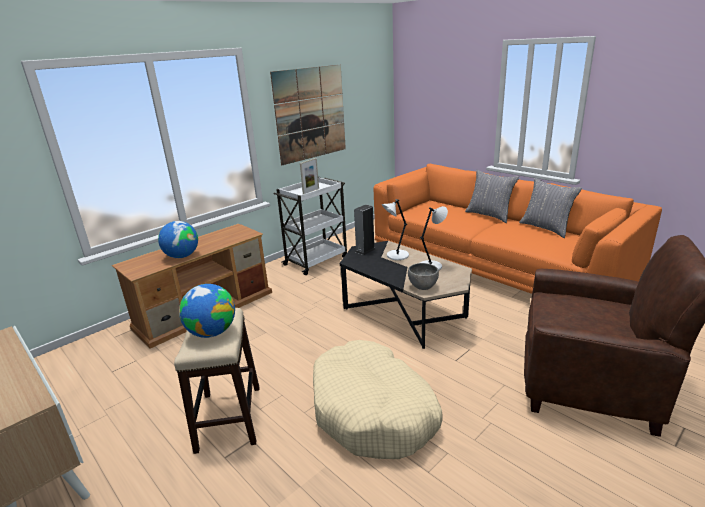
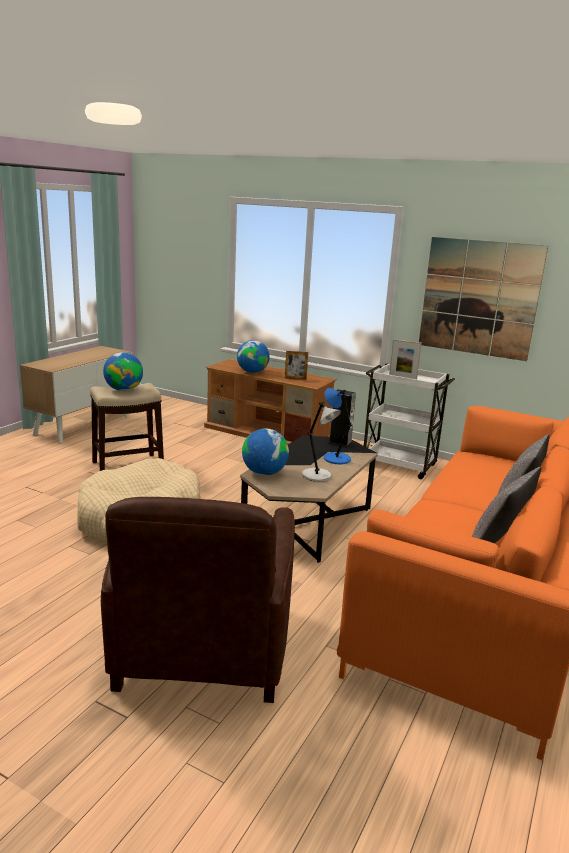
camera: 70 degrees right, 5 degrees down
white table lamp [382,199,409,260] -> blue table lamp [324,388,352,464]
grey bowl [408,263,439,290] -> globe [242,428,289,475]
none -> picture frame [285,351,308,380]

